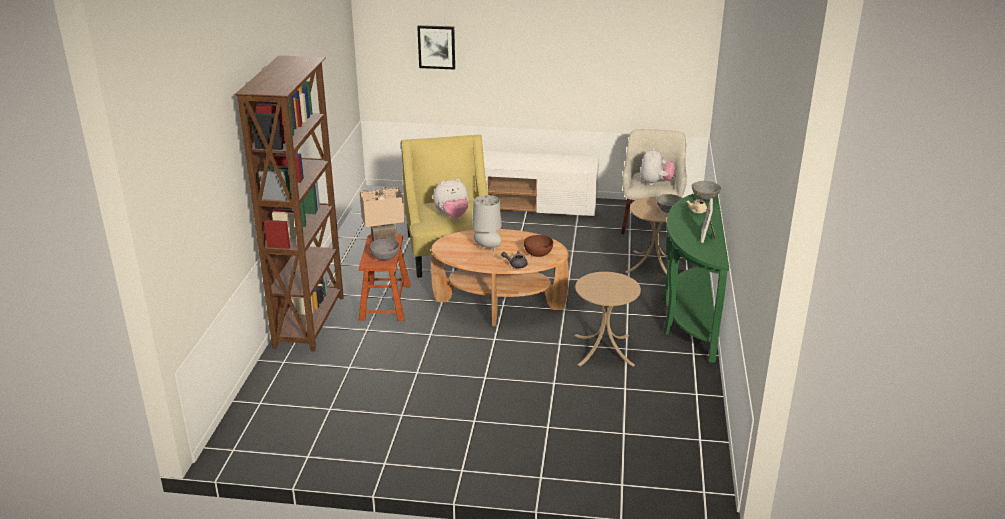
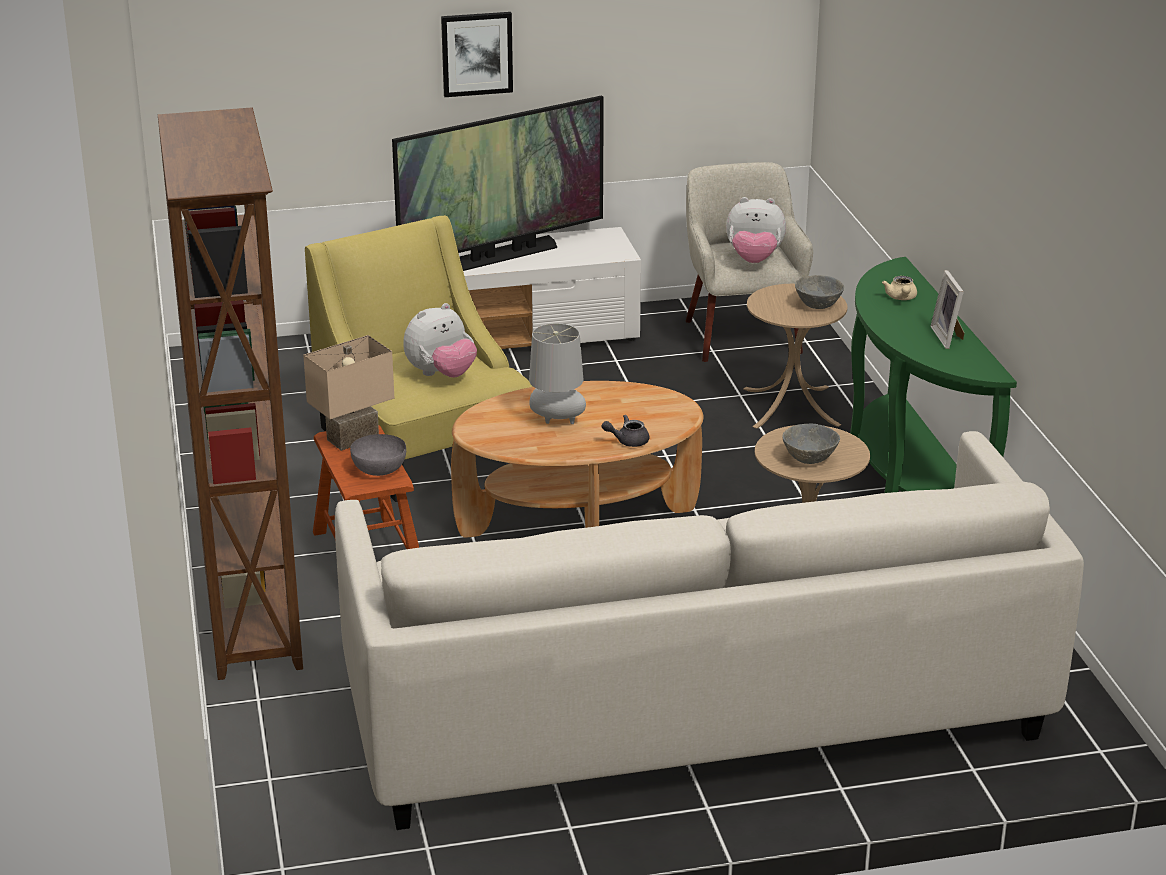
camera: 20 degrees left, 0 degrees up
picture [417,25,455,70] -> picture moved to [441,12,513,97]
brown bowl [524,235,553,257] -> none
plush toy [640,147,675,185] -> plush toy turned 105 degrees clockwise [726,197,786,263]
grey bowl [692,181,721,201] -> grey bowl moved to [782,423,840,464]
none -> white sofa [335,431,1084,830]
none -> television [392,95,604,271]

